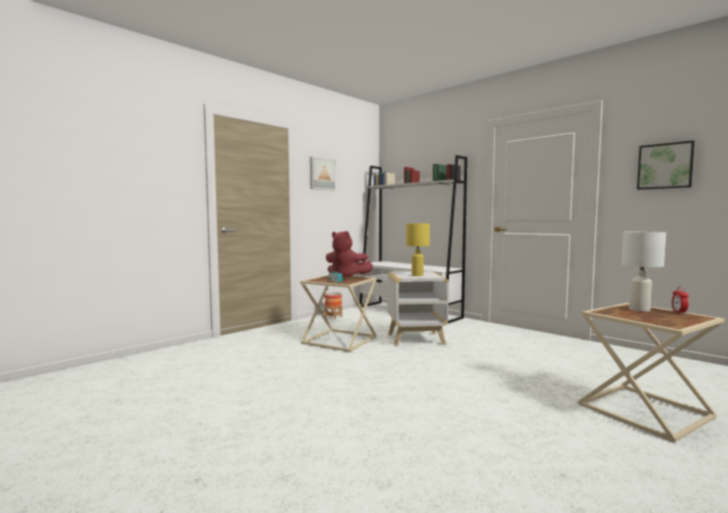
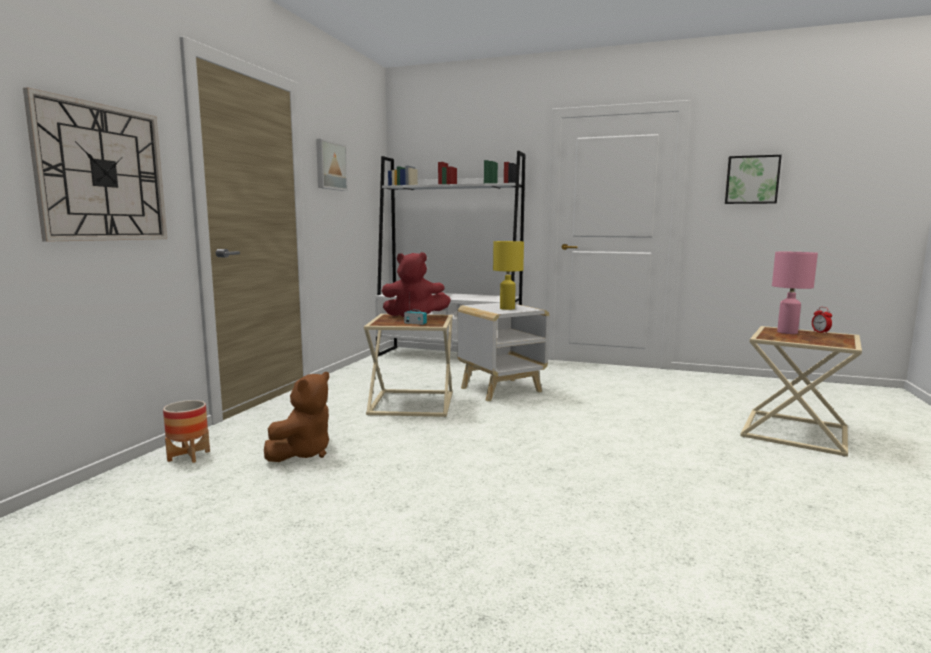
camera: 25 degrees left, 5 degrees up
planter [325,292,342,319] -> planter moved to [163,400,210,463]
white table lamp [622,232,666,312] -> pink table lamp [772,252,818,334]
none -> wall clock [23,87,167,242]
none -> brown plush toy [264,372,329,462]

